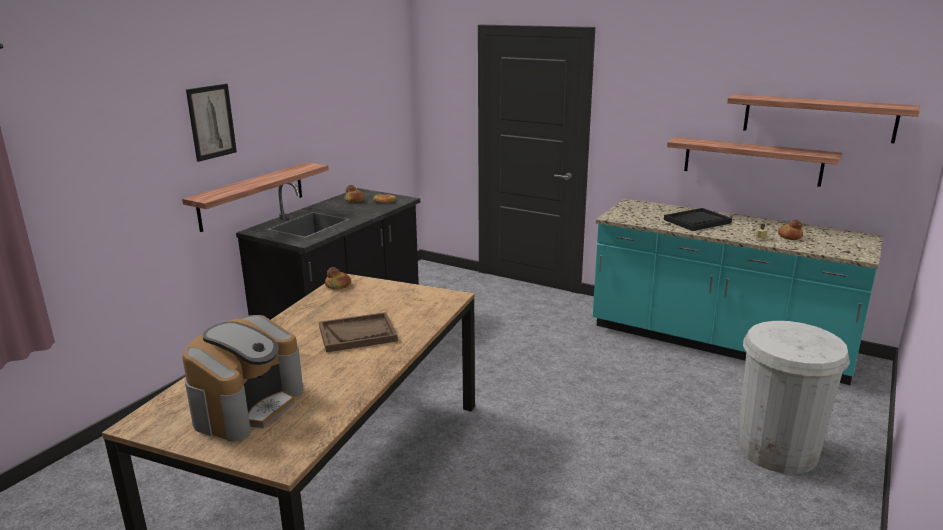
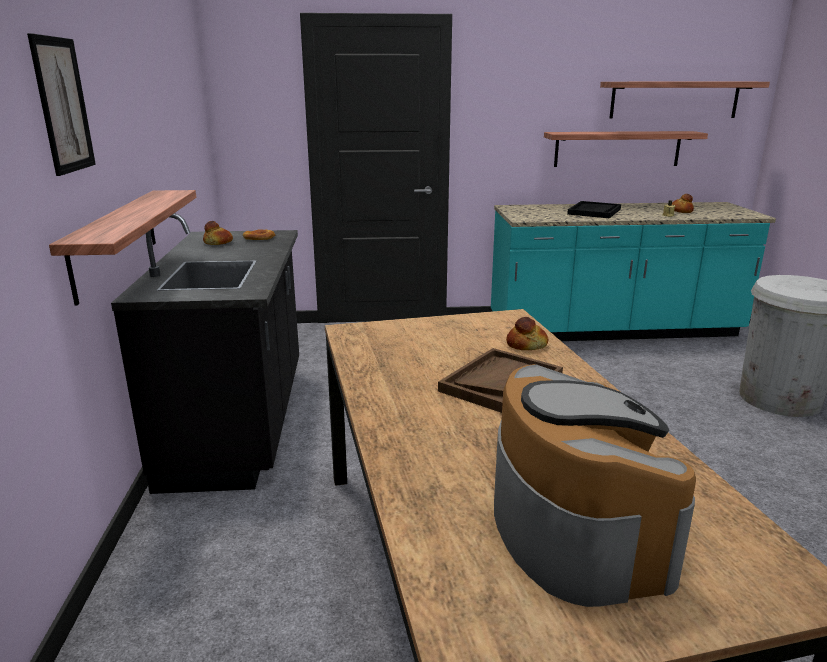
camera: 35 degrees left, 0 degrees up
bread [325,267,351,289] -> bread moved to [506,317,548,350]

